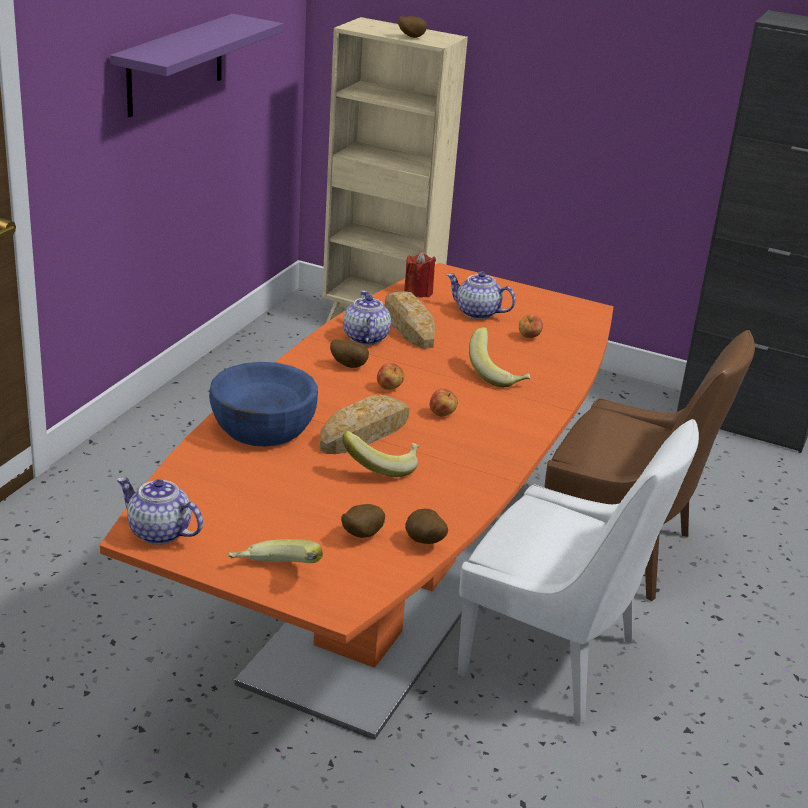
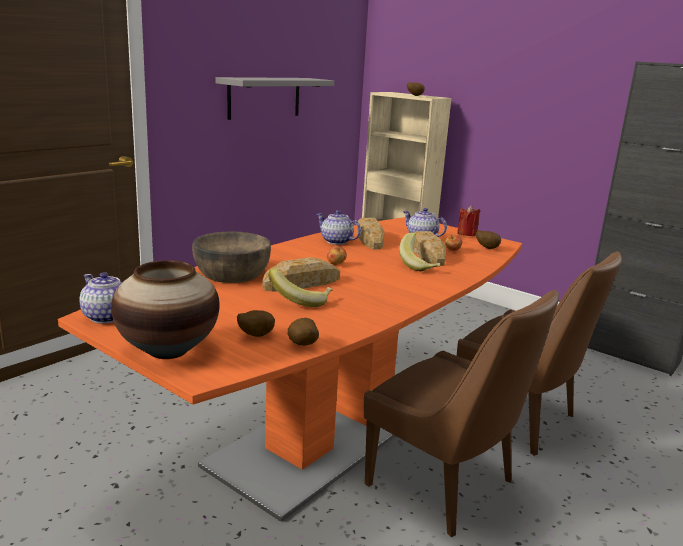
camera: 15 degrees right, 10 degrees down
purple shelf [110,14,283,117] -> grey shelf [215,77,334,120]
blue bowl [209,362,318,447] -> brown bowl [192,231,271,283]
banana [228,539,323,563] -> vase [111,260,220,359]
potato [330,339,369,368] -> potato moved to [476,230,501,249]
teapot [343,291,391,345] -> teapot turned 60 degrees counterclockwise [317,210,361,245]
red candle [404,252,436,298] -> red candle moved to [457,205,481,236]
apple [429,388,458,417] -> none
white chair [458,419,699,724] -> brown chair [364,290,559,537]
none -> bread [413,231,446,266]

